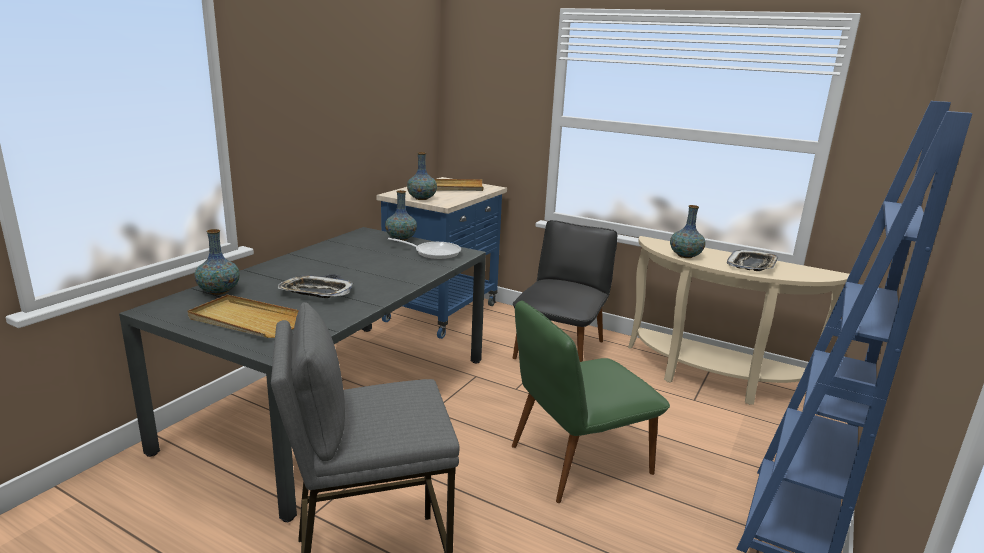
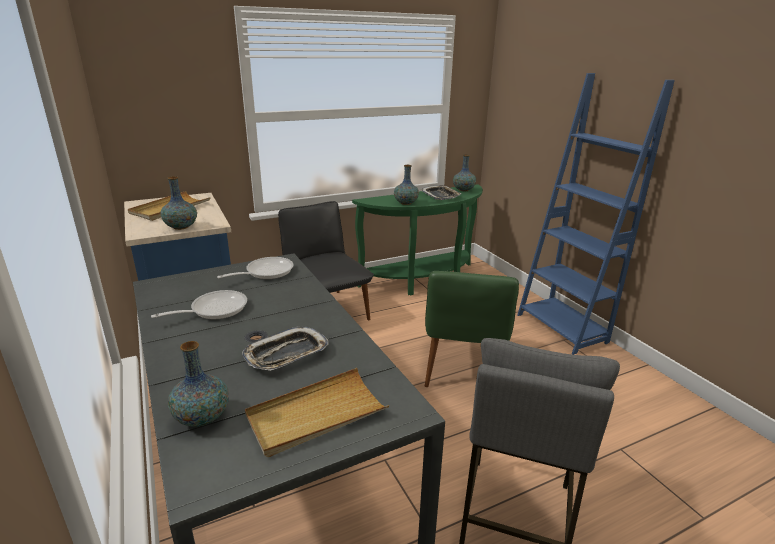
camera: 55 degrees left, 5 degrees up
vase [385,190,417,241] -> vase moved to [453,154,476,191]
beige console table [628,236,850,405] -> green console table [352,184,483,296]
none -> frying pan [151,290,247,320]

